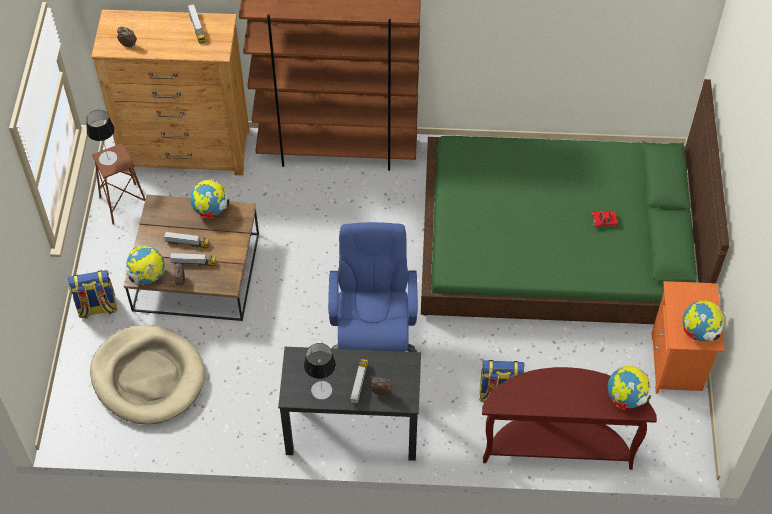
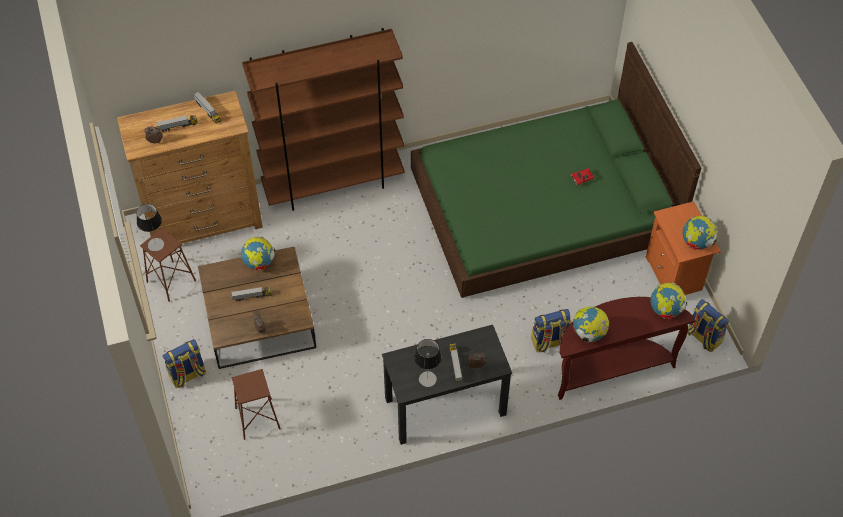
camera: 20 degrees left, 0 degrees up
beige dog bed [90,325,205,424] -> brown stool [232,369,281,440]
globe [126,246,165,284] -> globe moved to [573,307,609,343]
toy truck [170,253,216,267] -> toy truck moved to [156,115,198,132]
blue office chair [328,222,418,352] -> none
none -> backpack [687,299,729,352]

